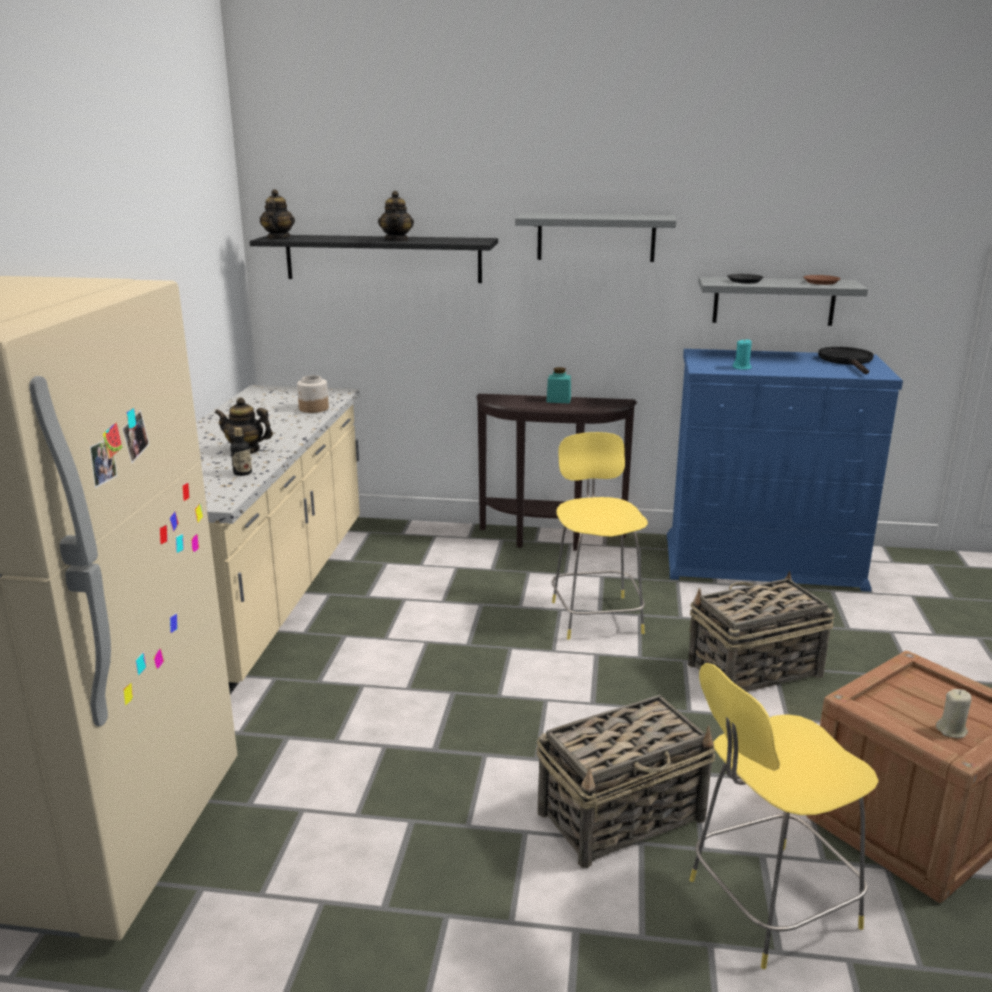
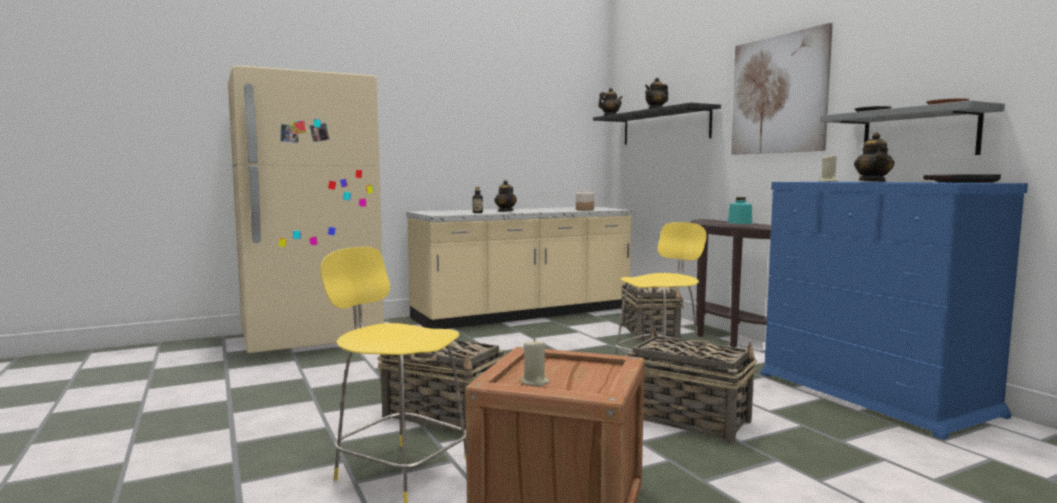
camera: 55 degrees right, 15 degrees down
grey shelf [515,213,676,262] -> picture [731,23,833,155]
turquoise candle [733,339,752,370] -> beige candle [819,155,838,182]
none -> basket [621,282,684,342]
none -> teapot [854,133,894,182]

